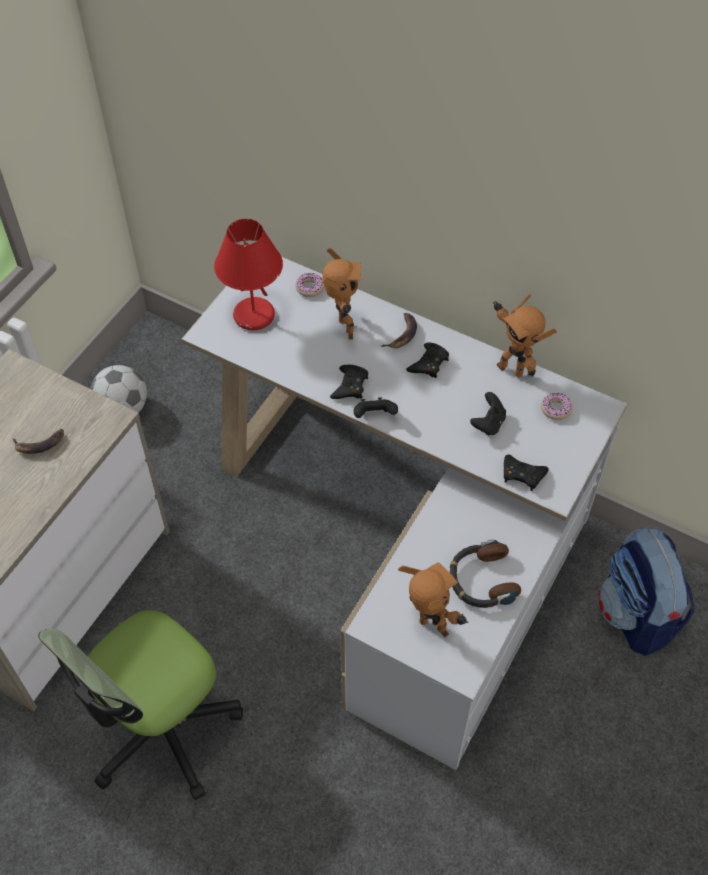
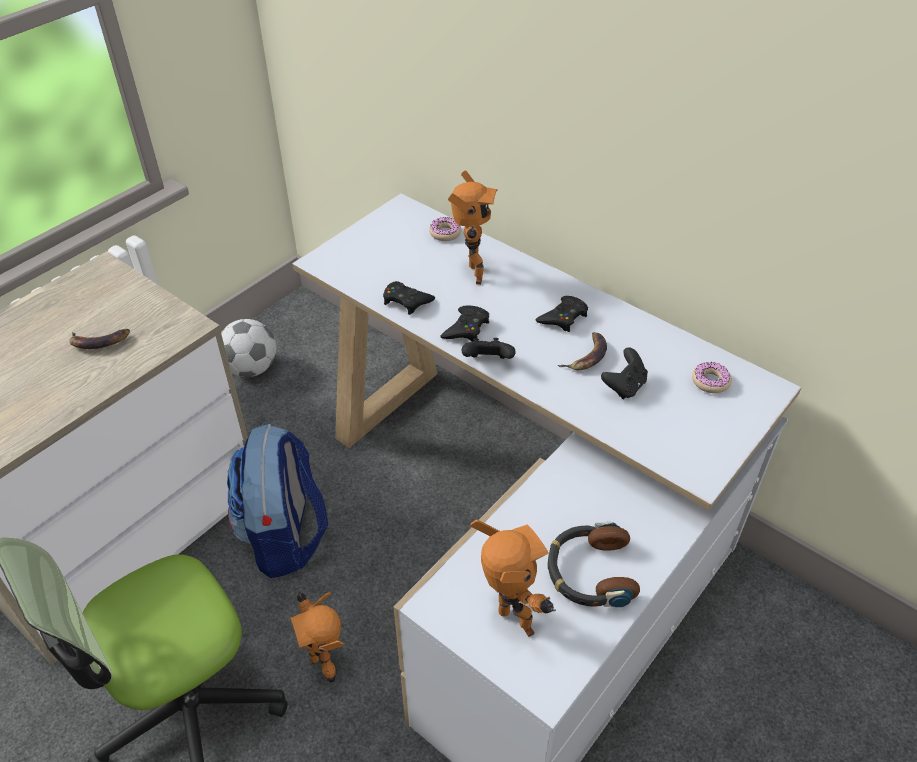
camera: 10 degrees right, 10 degrees down
red table lamp [214,219,283,330] -> none
banana [380,313,417,348] -> banana moved to [558,332,607,370]
toy robot [493,294,557,377] -> toy robot moved to [290,591,344,684]
black game controller [504,454,549,491] -> black game controller moved to [383,281,435,315]
backpack [598,528,694,656] -> backpack moved to [227,424,328,578]

